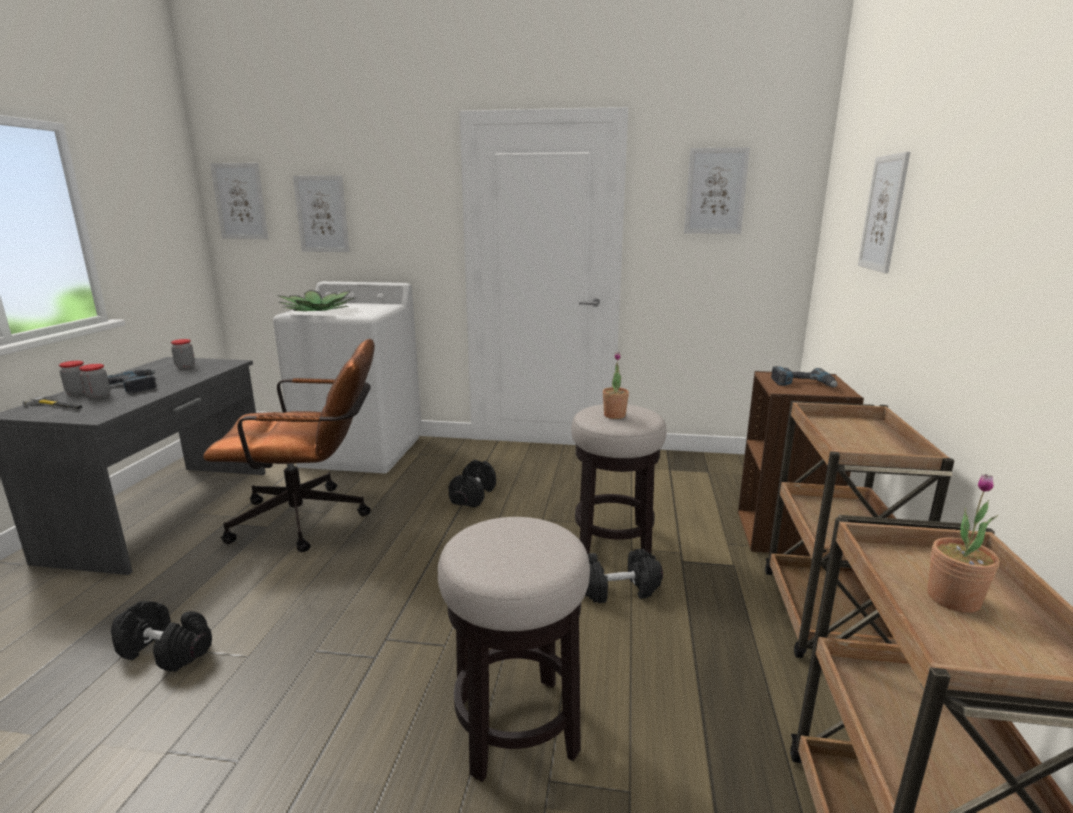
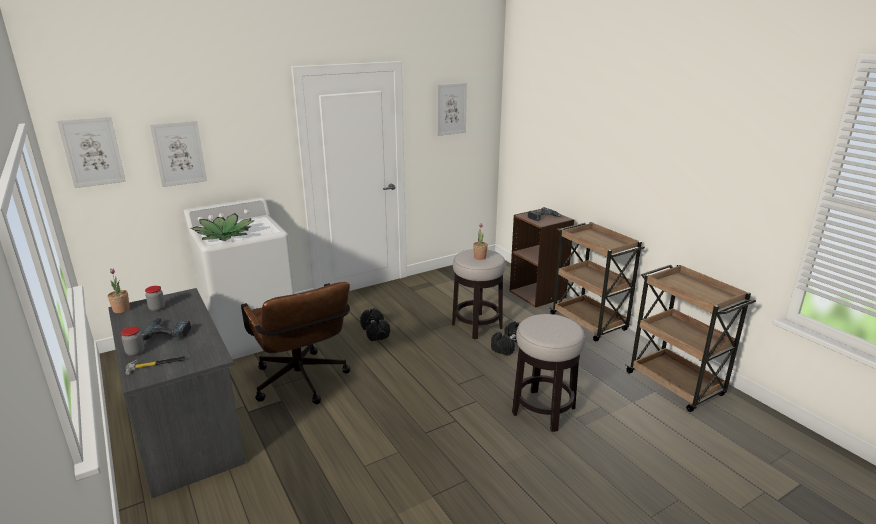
camera: 40 degrees left, 5 degrees up
jar [79,364,110,399] -> none
black dumbbell [111,601,212,672] -> none
brown office chair [203,339,375,552] -> brown office chair turned 105 degrees clockwise [241,282,351,404]
picture [858,152,910,273] -> none
potted plant [928,474,999,613] -> potted plant moved to [107,268,130,313]

